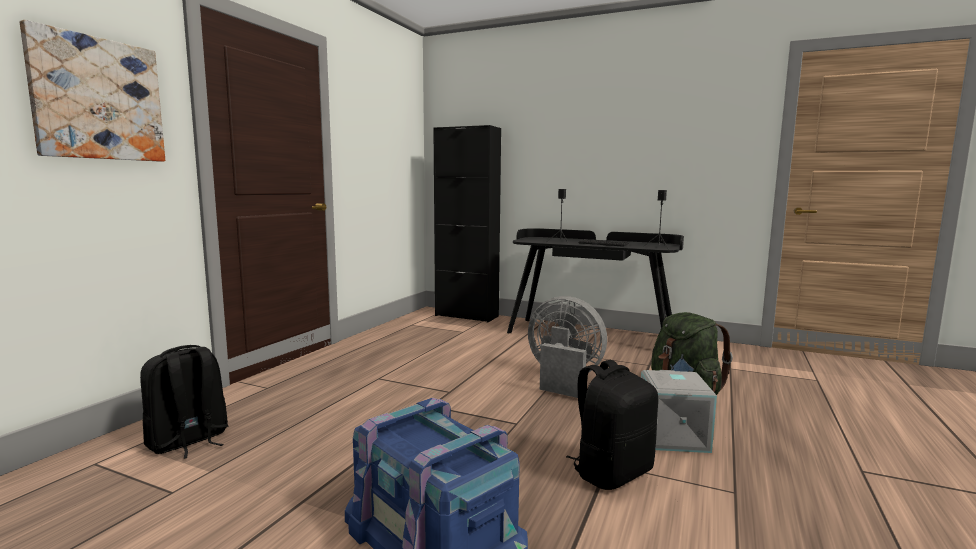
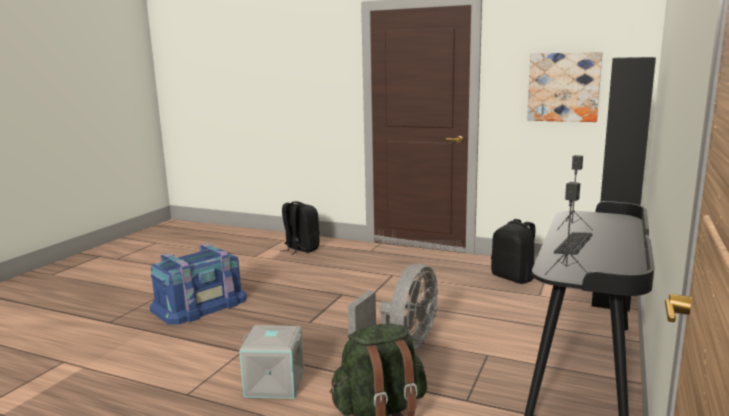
camera: 90 degrees right, 5 degrees up
picture [19,20,165,162] -> picture moved to [527,52,602,122]
black backpack [566,360,658,490] -> black backpack moved to [491,219,536,284]

